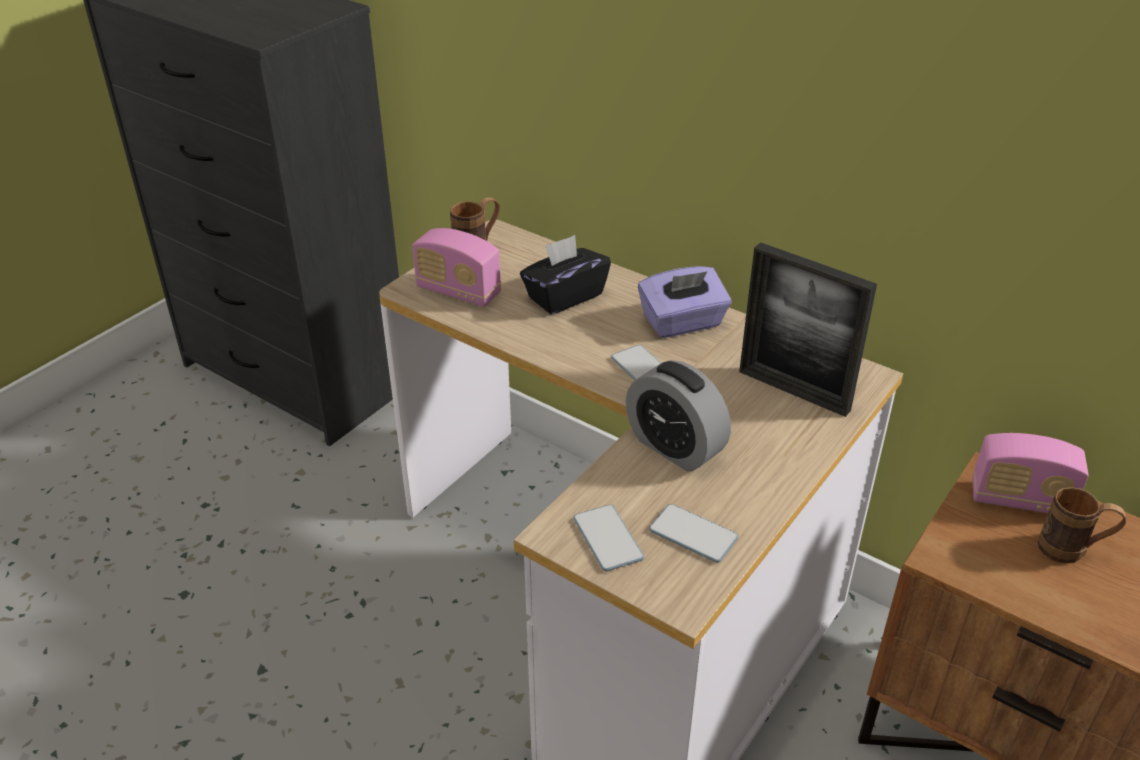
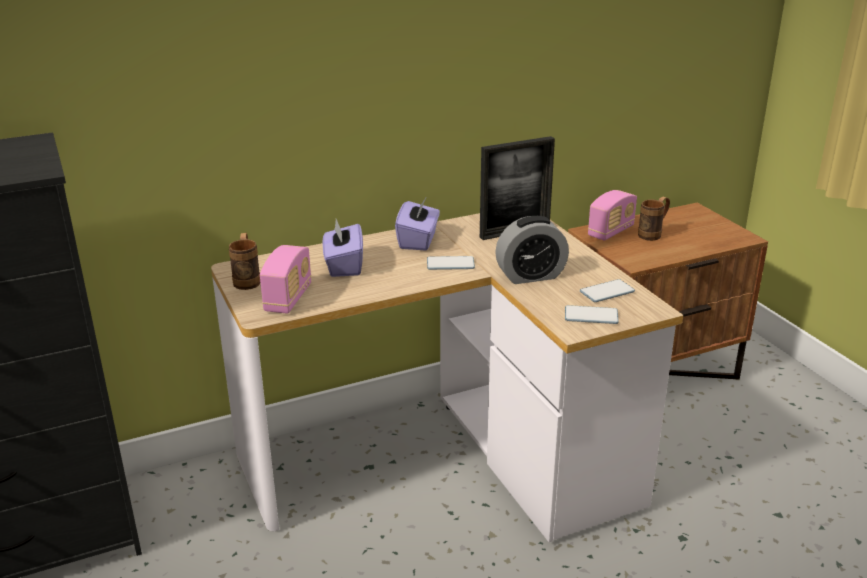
camera: 60 degrees left, 10 degrees down
radio [412,228,501,307] -> radio turned 45 degrees counterclockwise [260,245,311,314]
black tissue box [520,235,611,314] -> purple tissue box [322,219,363,277]

